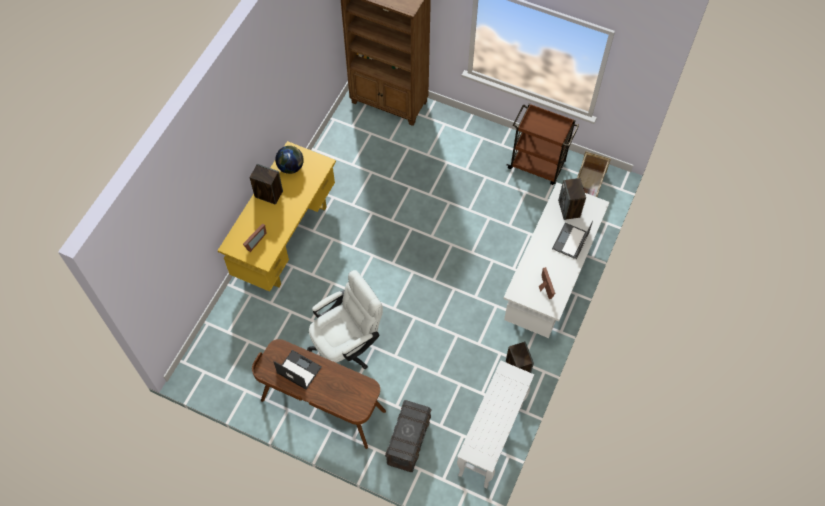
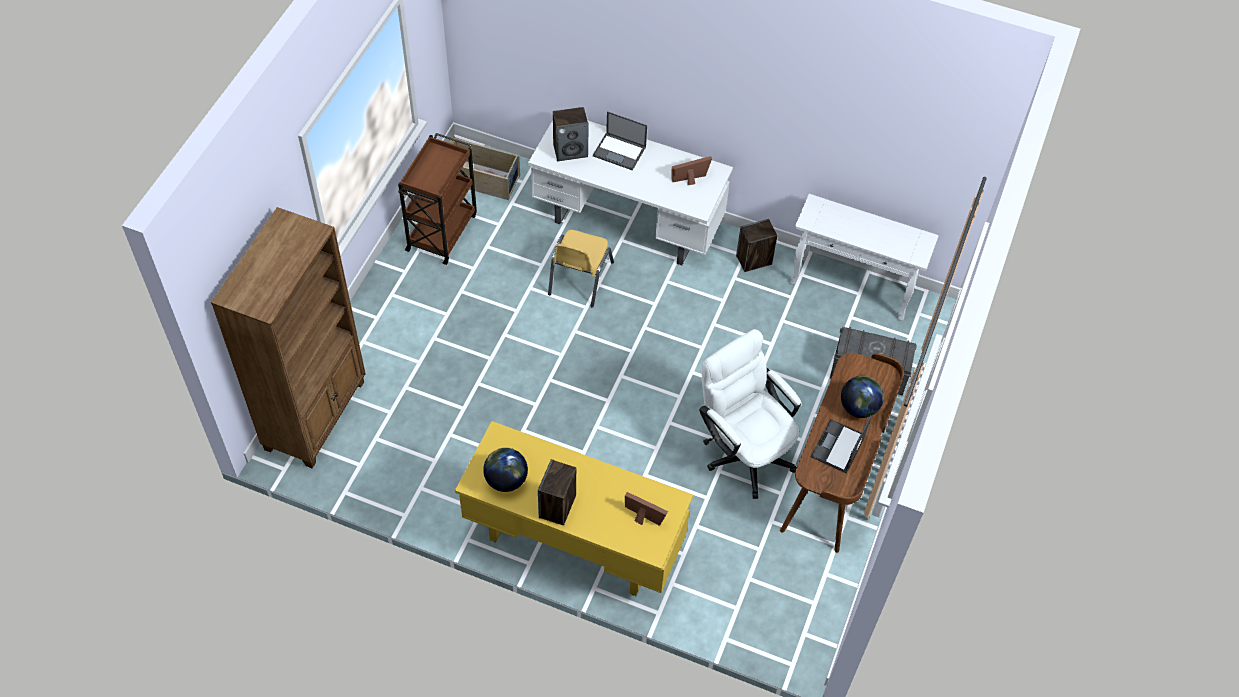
camera: 95 degrees left, 5 degrees down
none -> yellow chair [548,230,614,307]
none -> globe [841,376,884,418]

